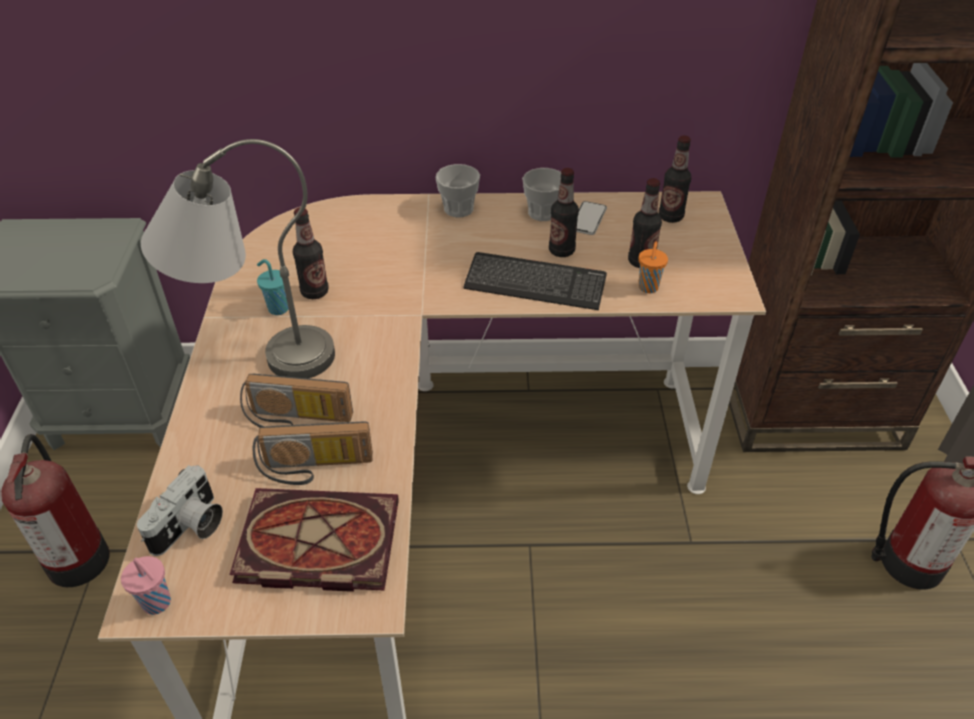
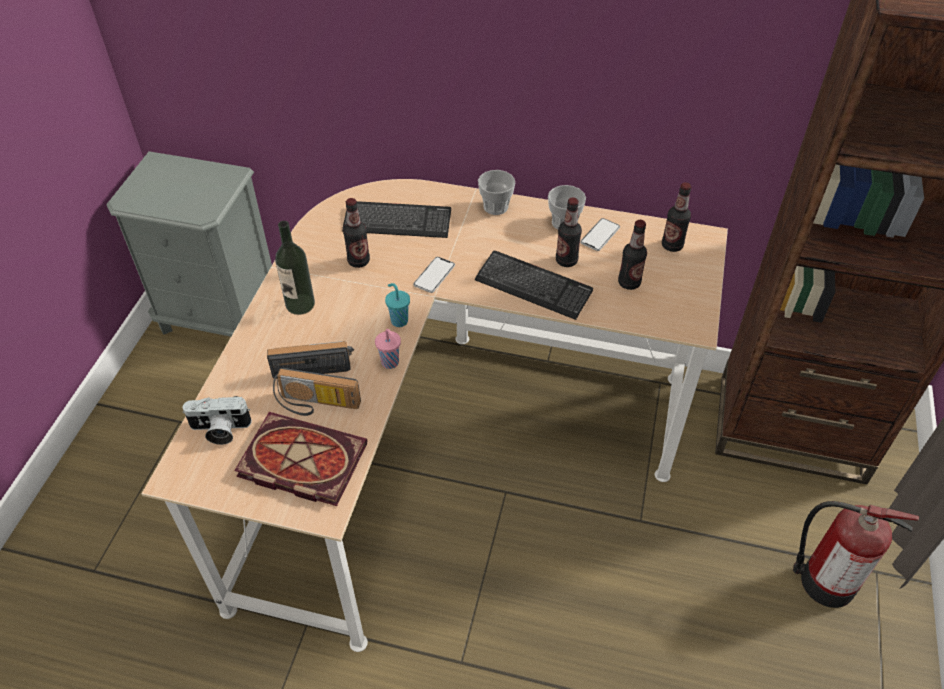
camera: 15 degrees right, 5 degrees up
fire extinguisher [1,434,110,587] -> none
pink cup [121,556,171,615] -> pink cup moved to [375,329,401,369]
camera [137,465,223,556] -> camera turned 45 degrees clockwise [182,396,252,445]
grey table lamp [141,139,335,378] -> bottle [275,221,315,315]
radio [240,374,353,427] -> radio turned 150 degrees clockwise [267,341,354,379]
turquoise cup [257,259,288,315] -> turquoise cup moved to [385,283,410,327]
orange cup [638,241,668,293] -> none
none -> keyboard [342,201,451,238]
none -> phone [413,257,455,293]

